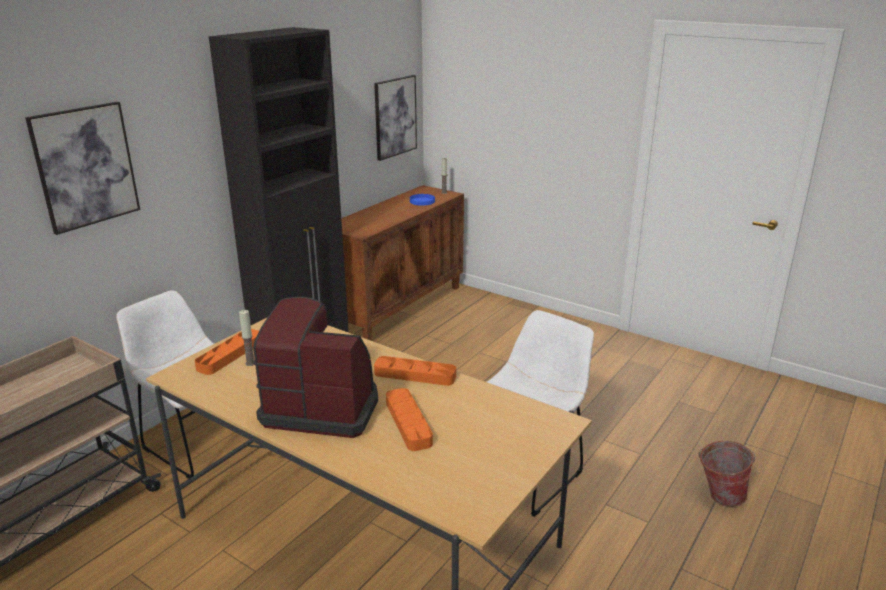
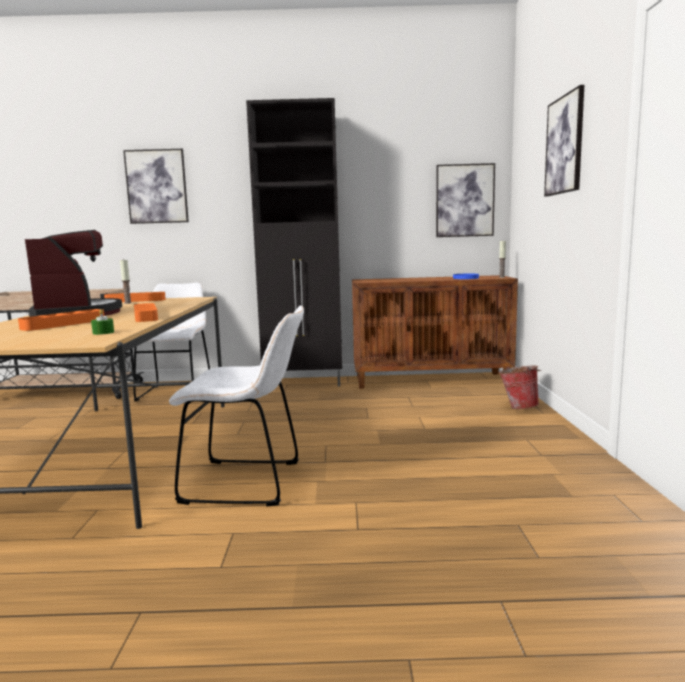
camera: 55 degrees right, 15 degrees down
bucket [698,441,756,507] -> bucket moved to [499,366,541,409]
none -> green candle [91,309,114,335]
none -> picture [544,85,585,197]

